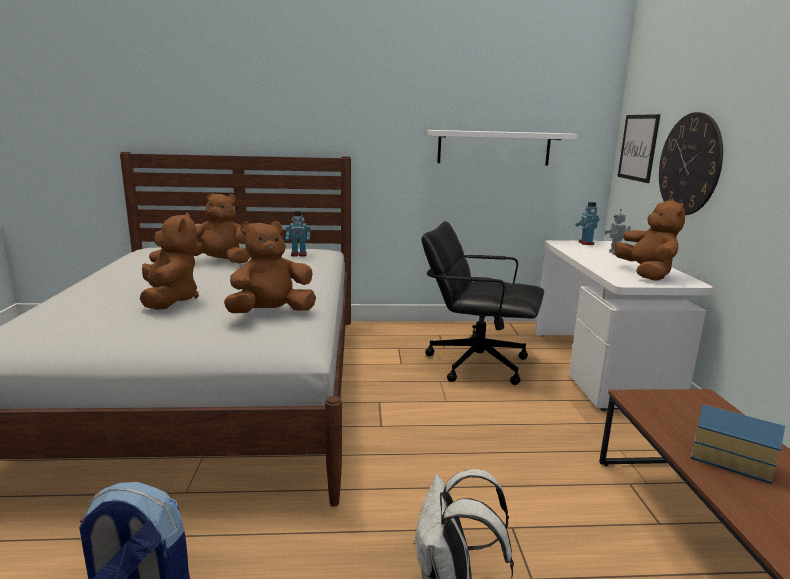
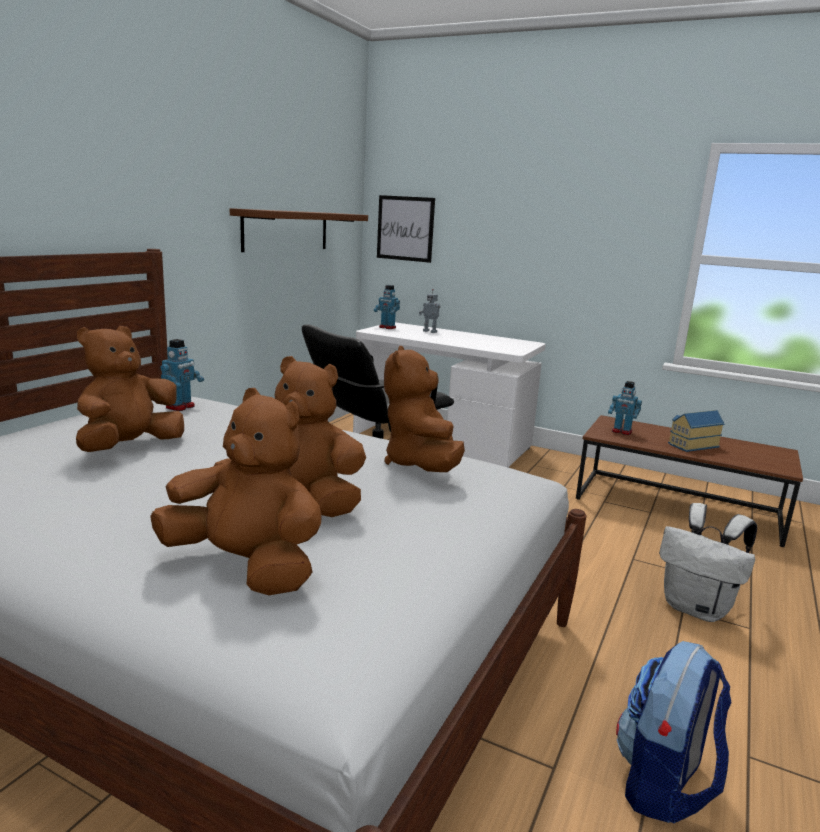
camera: 60 degrees left, 0 degrees up
white shelf [427,130,577,165] -> brown shelf [230,208,368,252]
brown plush toy [614,198,685,281] -> brown plush toy moved to [150,388,322,595]
wall clock [659,112,723,215] -> none
none -> toy robot [608,381,642,435]

